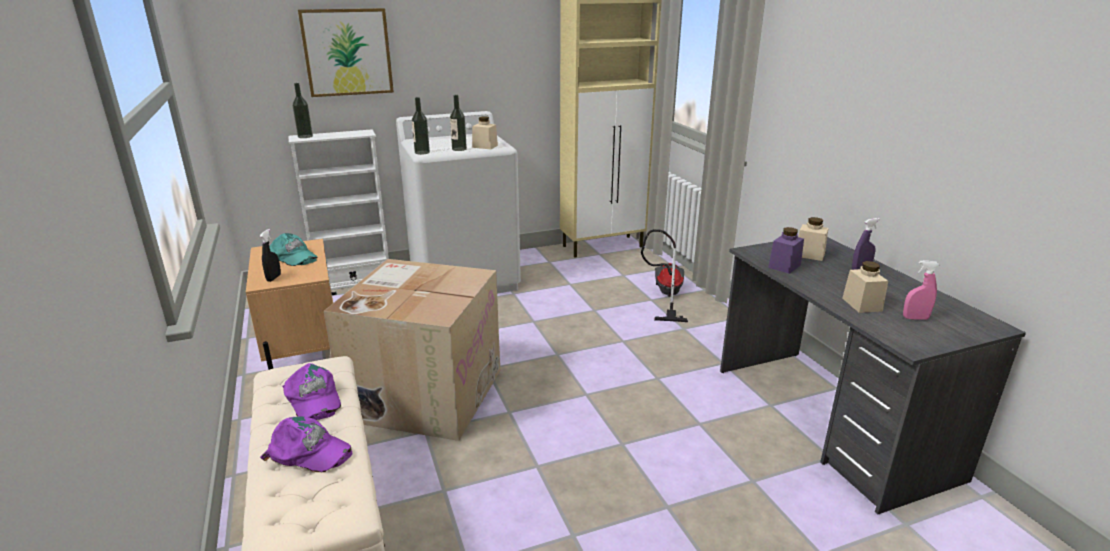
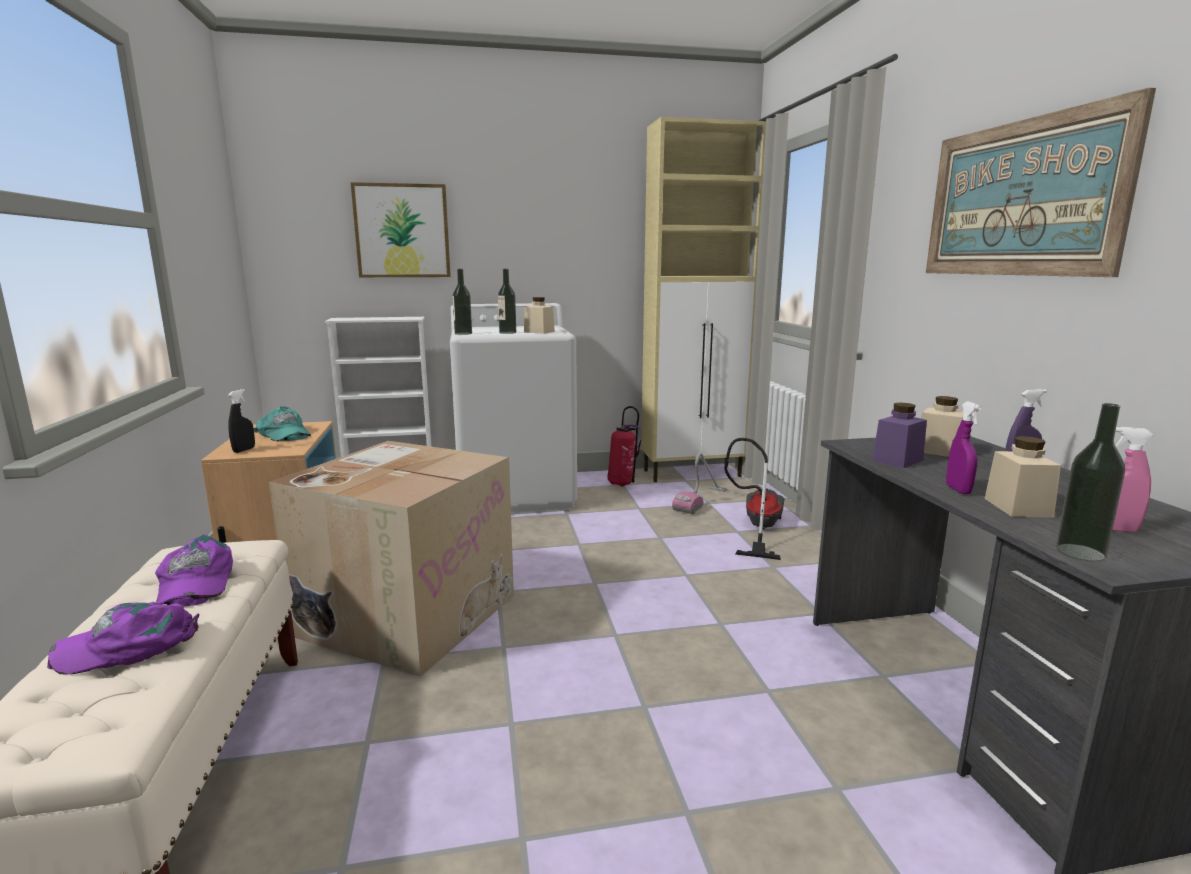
camera: 10 degrees right, 10 degrees down
purple cap [260,416,353,472] -> purple cap turned 135 degrees clockwise [47,602,200,675]
bottle [293,83,313,138] -> bottle moved to [1056,403,1125,562]
none -> fire extinguisher [607,406,641,486]
none -> vacuum cleaner [672,453,727,514]
none -> picture [926,88,1156,277]
none -> purple spray bottle [946,402,981,494]

